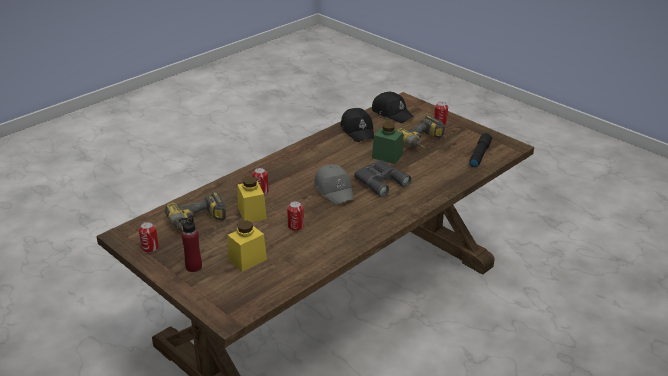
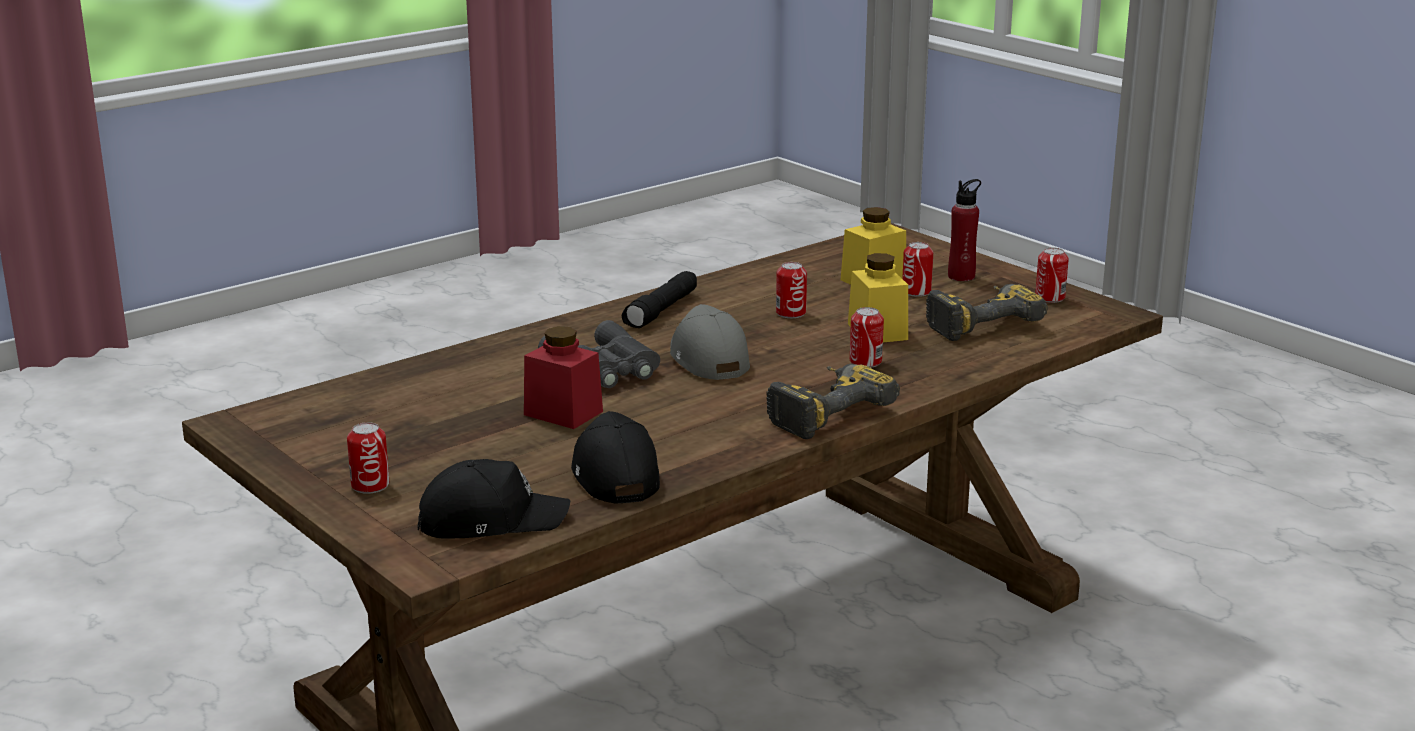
camera: 175 degrees left, 10 degrees down
black cap [372,92,414,123] -> black cap turned 120 degrees clockwise [418,459,570,539]
green jar [372,122,403,164] -> red jar [524,326,603,429]
power drill [396,115,445,148] -> power drill moved to [766,364,900,439]
black flashlight [469,133,492,167] -> black flashlight moved to [622,271,697,328]
none -> can [902,242,933,297]

